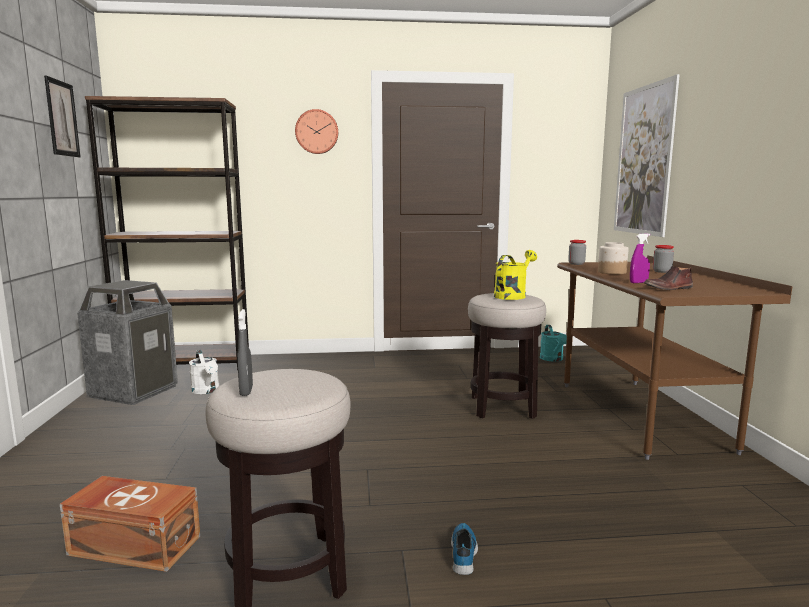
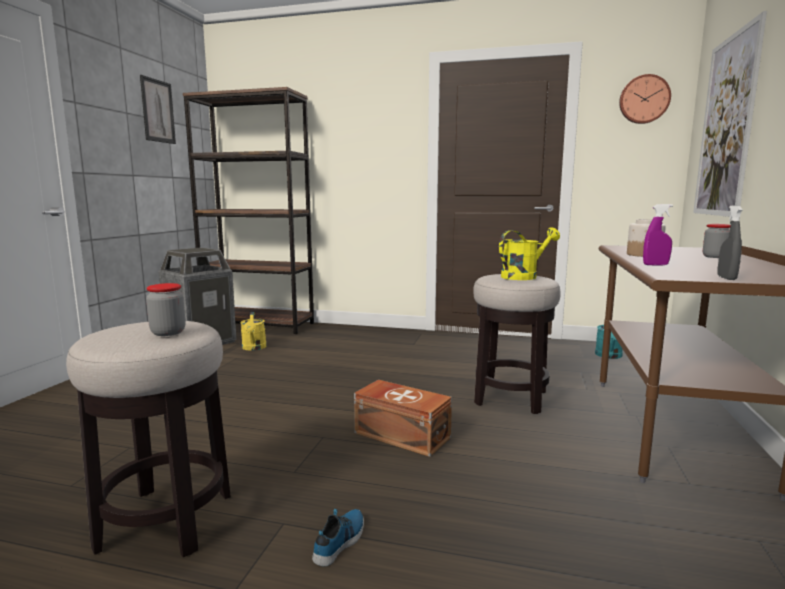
camera: 20 degrees right, 0 degrees up
brown storage box [60,476,200,572] -> brown storage box moved to [354,380,452,457]
white watering can [189,350,219,394] -> yellow watering can [241,312,267,351]
grey spray bottle [238,309,253,396] -> grey spray bottle moved to [717,206,743,280]
wall clock [295,109,338,154] -> wall clock moved to [619,74,671,124]
jar [568,240,586,265] -> jar moved to [146,283,186,336]
brown shoe [644,266,693,290] -> none

